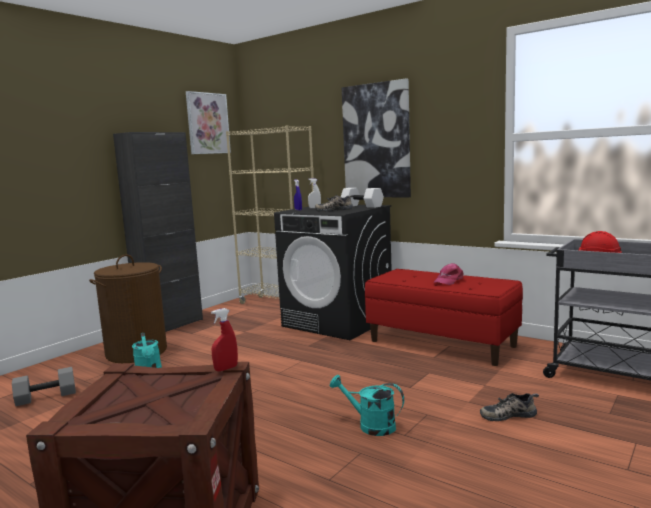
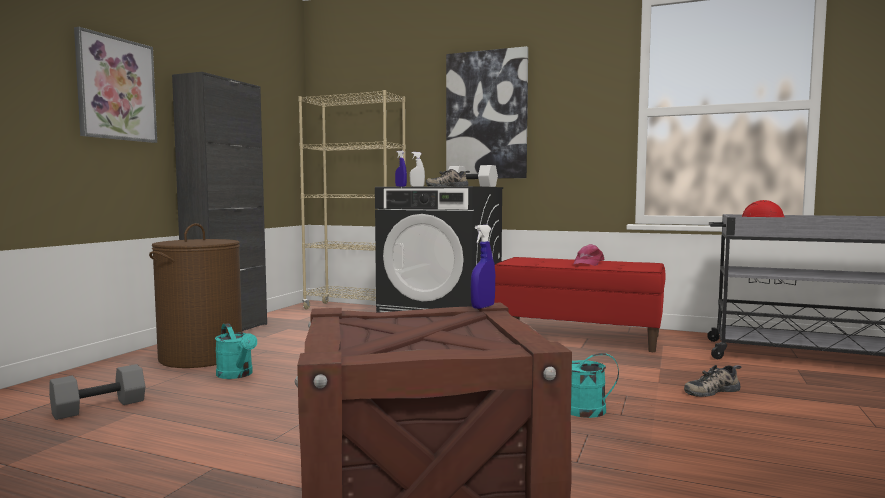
camera: 15 degrees left, 5 degrees down
picture [186,91,231,154] -> picture moved to [74,27,157,143]
red spray bottle [211,308,238,372] -> blue spray bottle [471,225,495,309]

